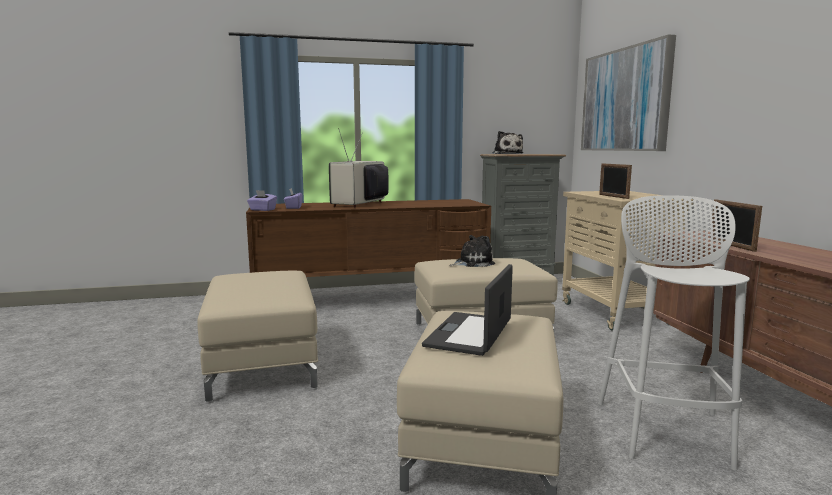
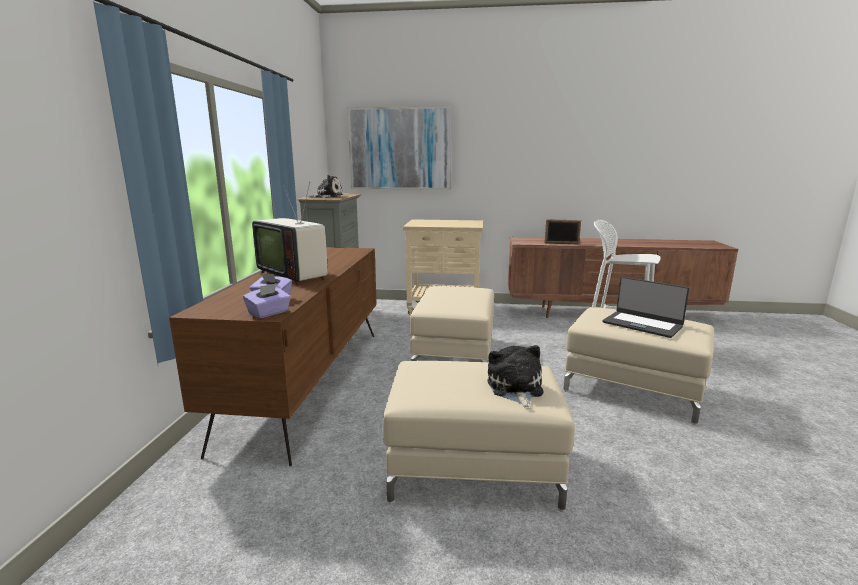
camera: 70 degrees left, 5 degrees up
plush toy [449,235,495,267] -> plush toy moved to [488,345,543,409]
picture frame [599,164,632,199] -> none

